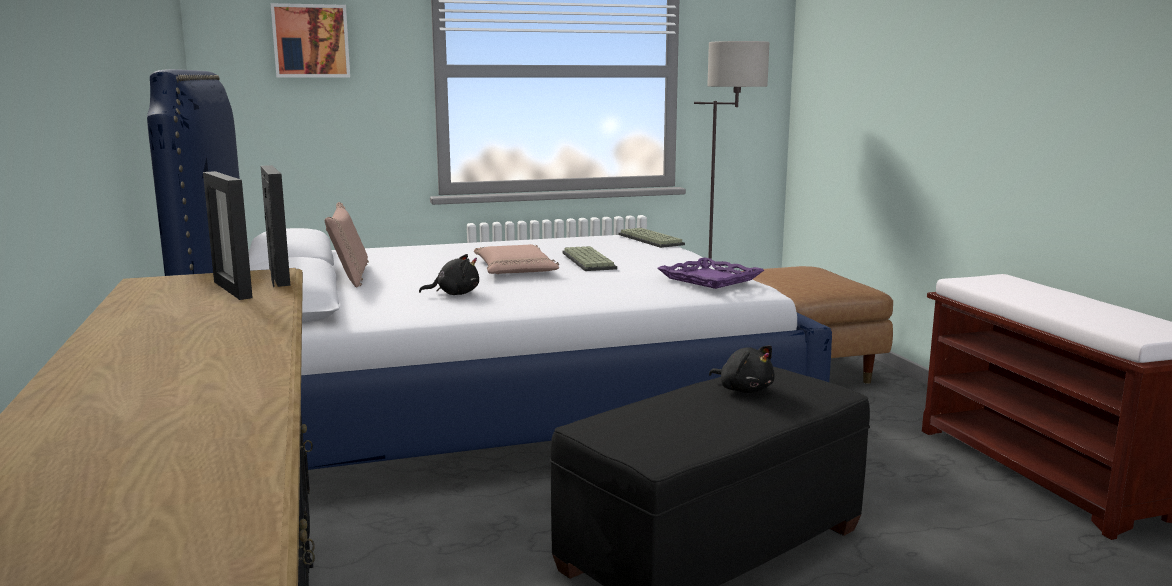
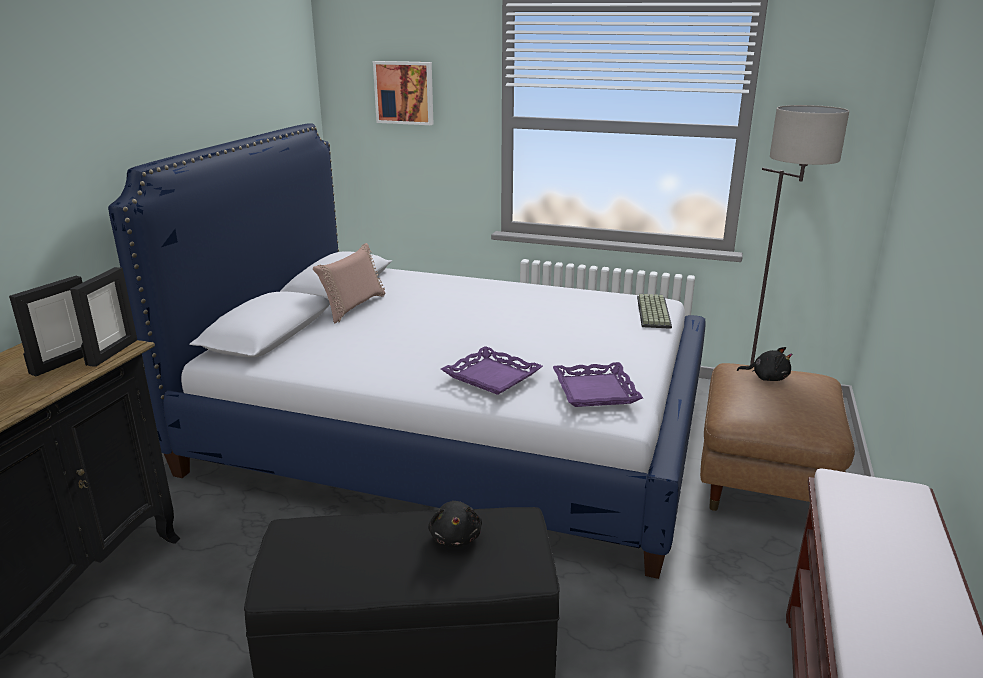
camera: 35 degrees right, 10 degrees up
picture frame [203,171,253,300] -> picture frame turned 150 degrees counterclockwise [9,276,83,376]
black plush toy [419,254,479,295] -> black plush toy moved to [737,347,792,381]
beige pillow [474,244,559,274] -> none
keyboard [562,246,617,271] -> none
none -> purple tray [441,346,543,395]

